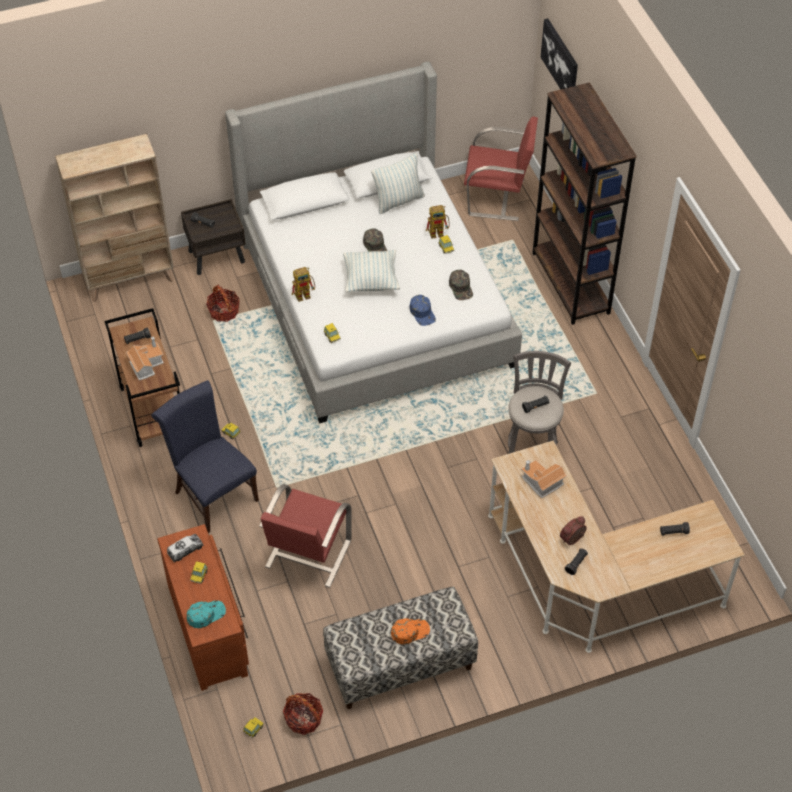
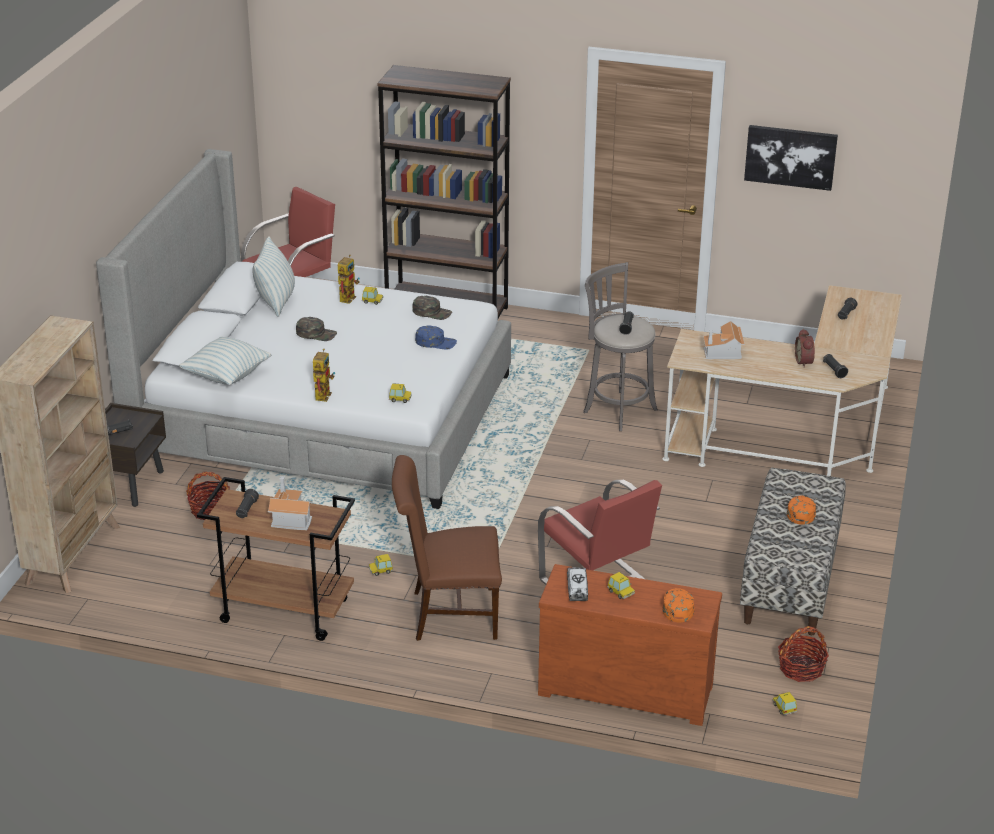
camera: 55 degrees left, 20 degrees down
blue chair [151,380,259,533] -> brown chair [392,455,502,641]
turquoise cap [187,600,226,628] -> orange cap [663,588,694,622]
pillow [343,250,400,292] -> pillow moved to [179,336,271,385]
picture [541,18,578,89] -> picture moved to [744,125,838,191]

